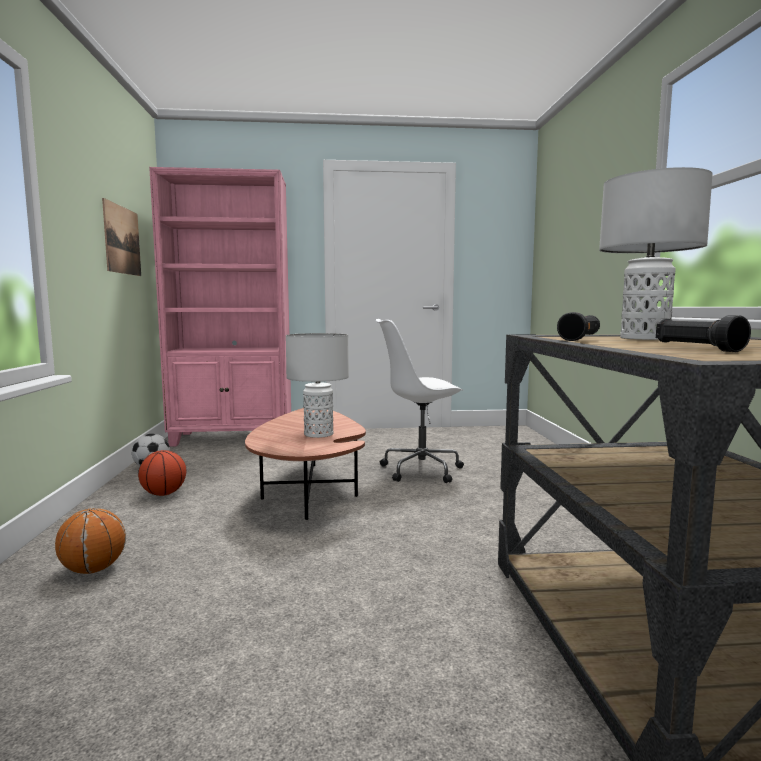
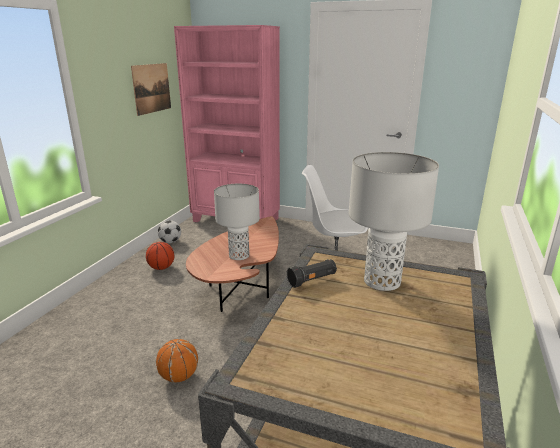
camera: 25 degrees right, 15 degrees up
basketball [55,508,126,574] -> basketball moved to [156,339,198,383]
black flashlight [656,315,751,352] -> none

